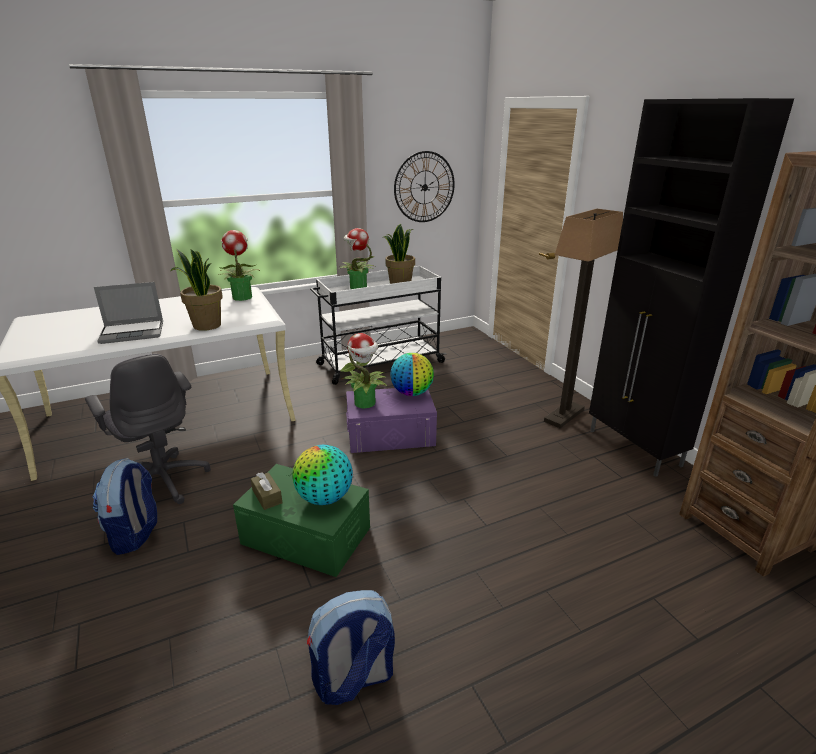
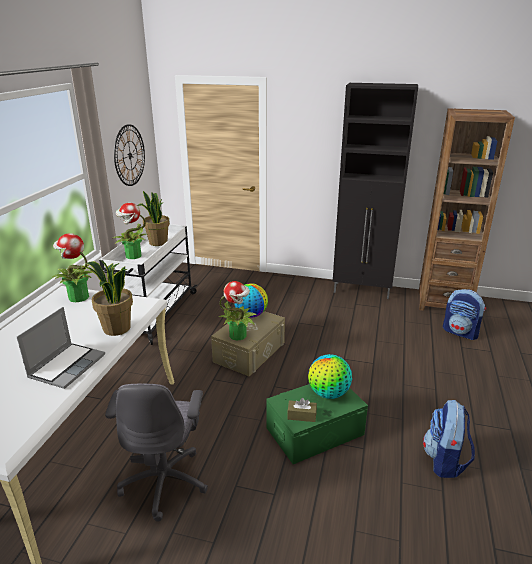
camera: 50 degrees left, 0 degrees up
grey office chair [85,354,211,504] -> grey office chair turned 90 degrees clockwise [105,384,208,522]
backpack [93,458,157,555] -> backpack moved to [443,289,486,340]
purple storage box [346,388,437,453] -> beige storage box [211,311,285,376]
floor lamp [544,209,623,428] -> none

